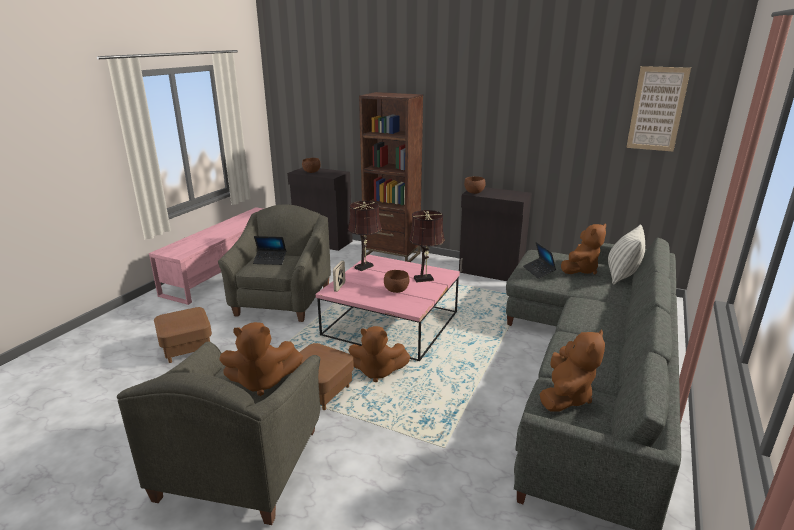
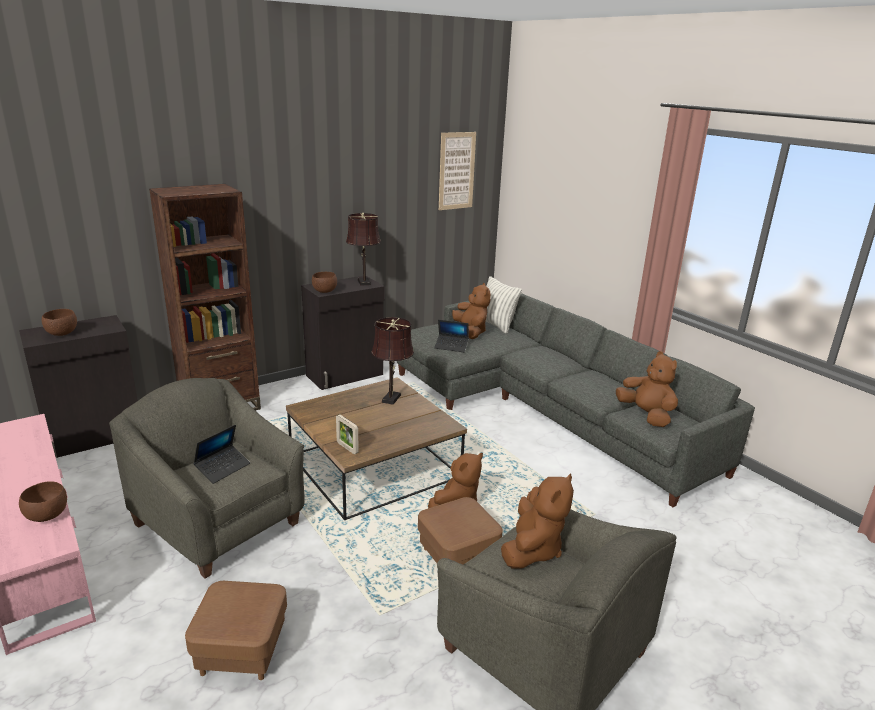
camera: 60 degrees left, 0 degrees up
pink coffee table [316,254,460,361] -> brown coffee table [286,377,467,520]
brown table lamp [348,201,382,271] -> brown table lamp moved to [346,212,381,285]
brown bowl [384,270,409,293] -> brown bowl moved to [19,481,67,522]

